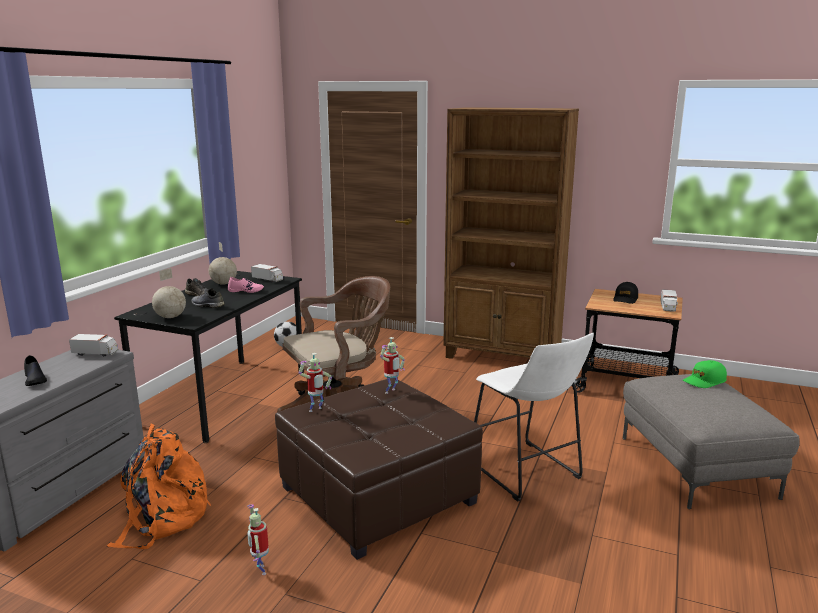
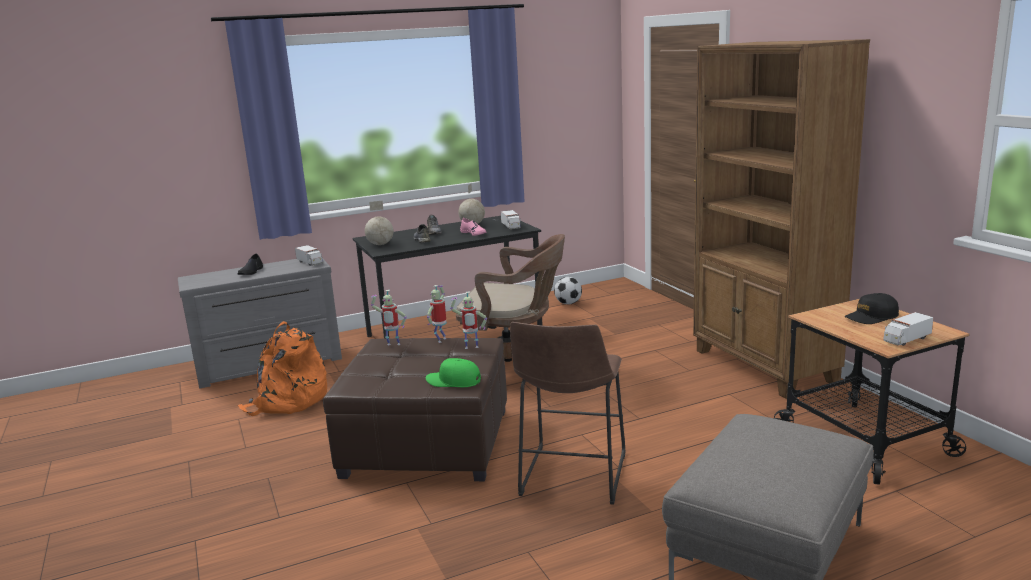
camera: 45 degrees right, 0 degrees up
toy robot [247,504,269,575] -> toy robot moved to [427,285,447,343]
white stool [474,333,594,502] -> brown stool [510,322,625,505]
green cap [683,360,727,388] -> green cap moved to [426,358,481,387]

